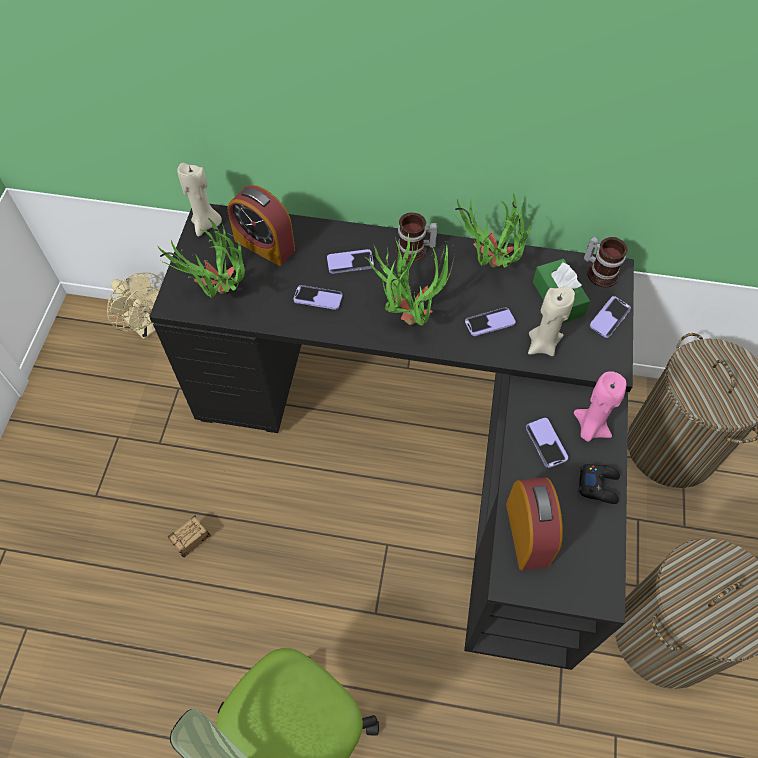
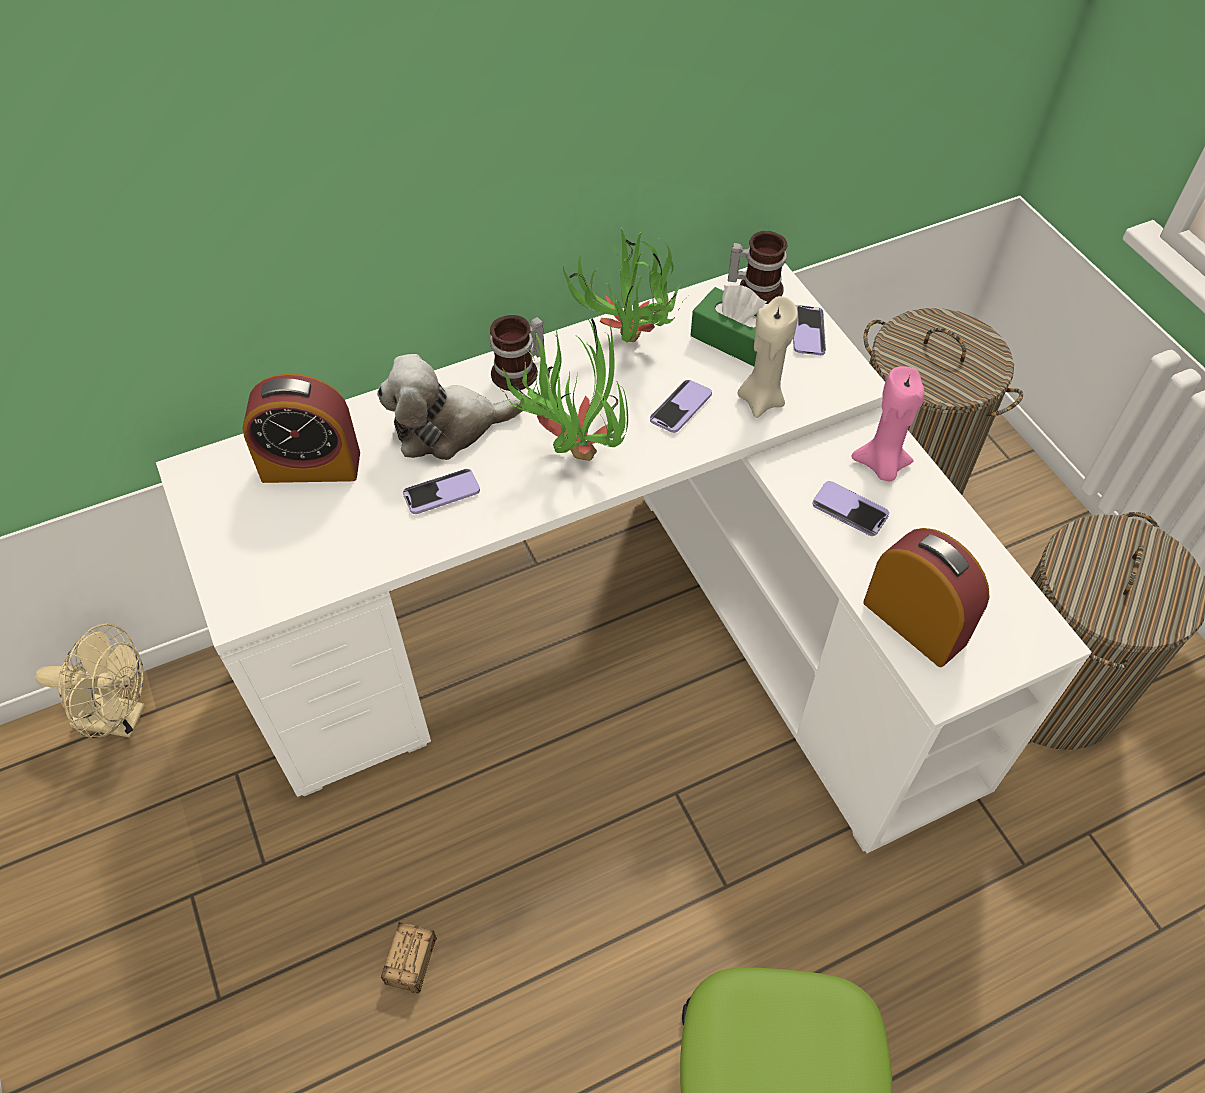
camera: 35 degrees left, 5 degrees down
black desk [149,204,634,670] -> white desk [156,263,1092,853]
potted plant [158,218,245,298] -> none
beige candle [177,163,222,237] -> none
phone [327,249,374,274] -> plush toy [377,354,524,460]
black game controller [578,464,620,504] -> none

